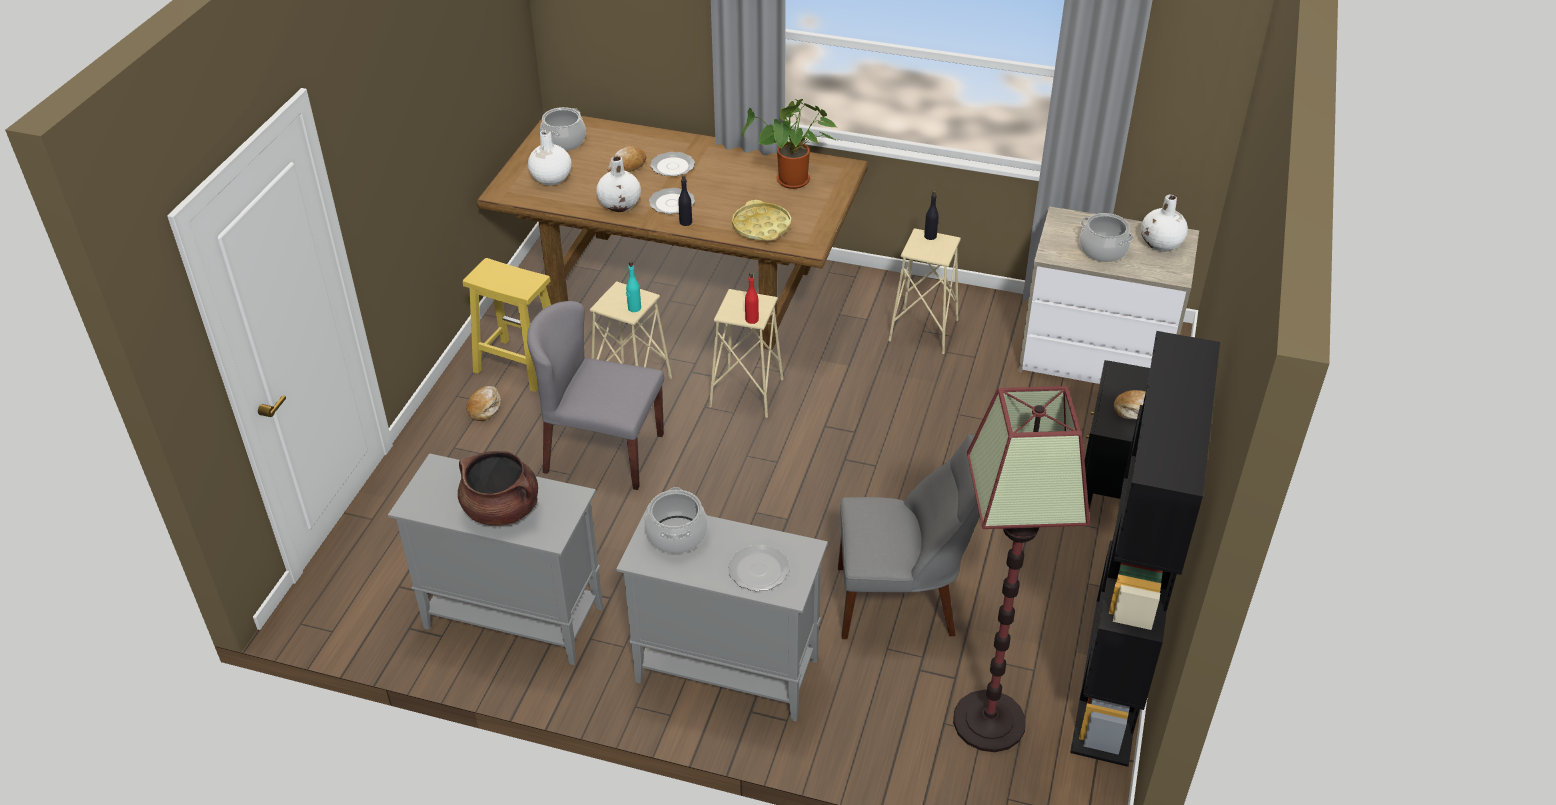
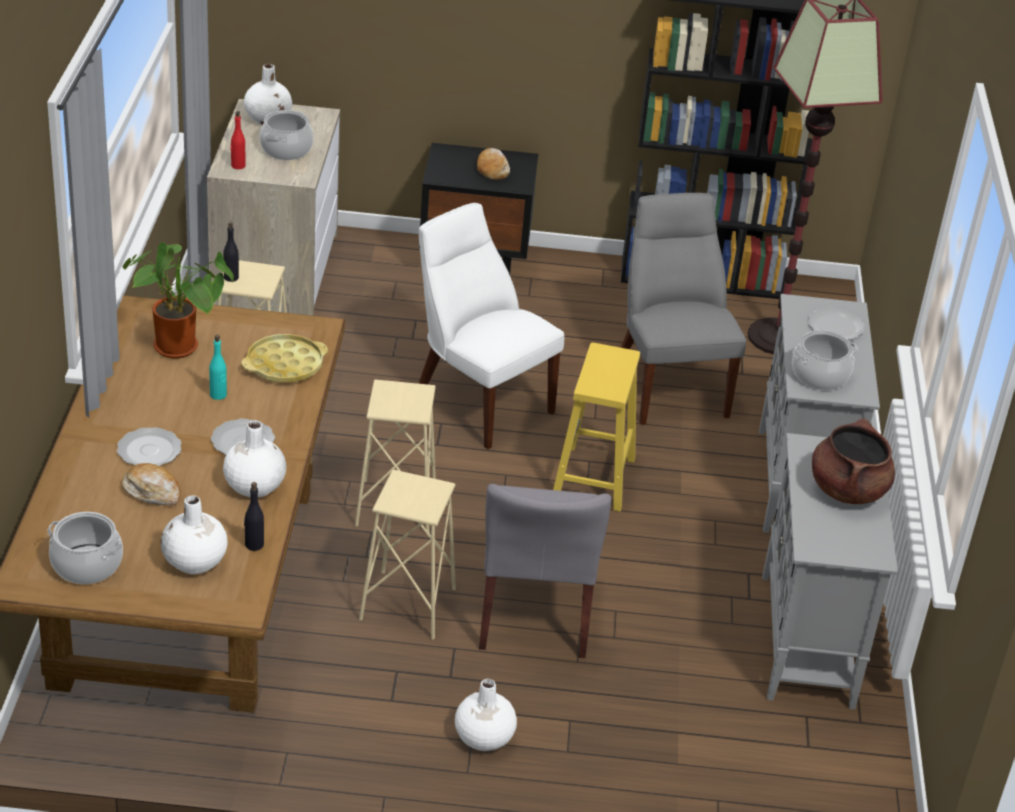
camera: 105 degrees left, 5 degrees down
yellow stool [463,258,551,392] -> yellow stool moved to [553,342,640,511]
bread [466,386,501,421] -> white vase [455,679,517,751]
turquoise bottle [626,261,641,312] -> turquoise bottle moved to [209,335,227,400]
black bottle [678,175,692,226] -> black bottle moved to [244,482,264,551]
red bottle [745,272,759,324] -> red bottle moved to [230,111,246,169]
none -> white chair [418,203,565,449]

